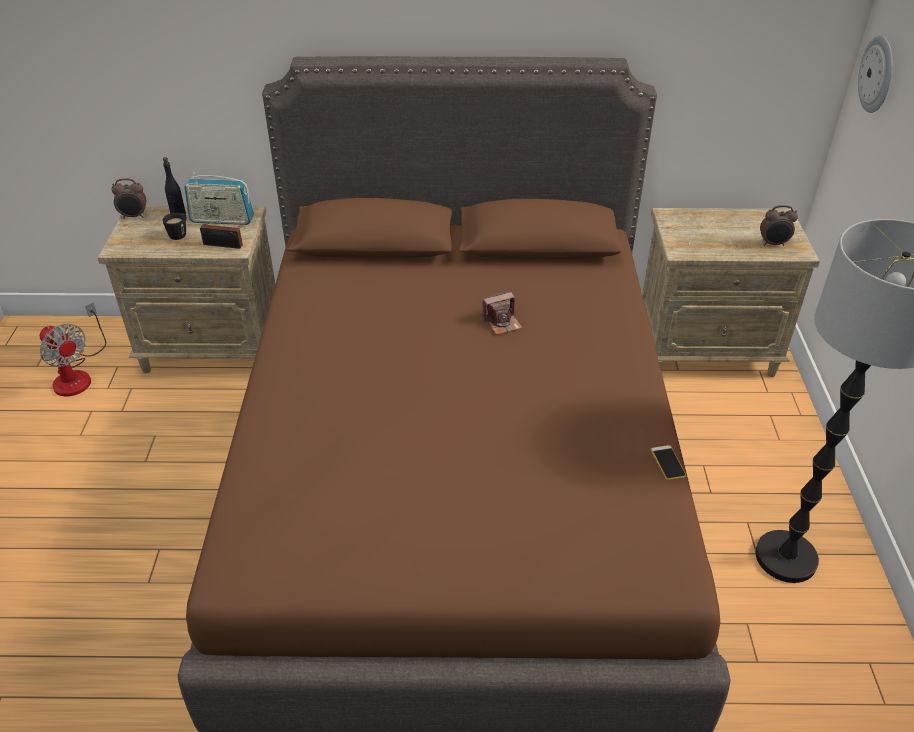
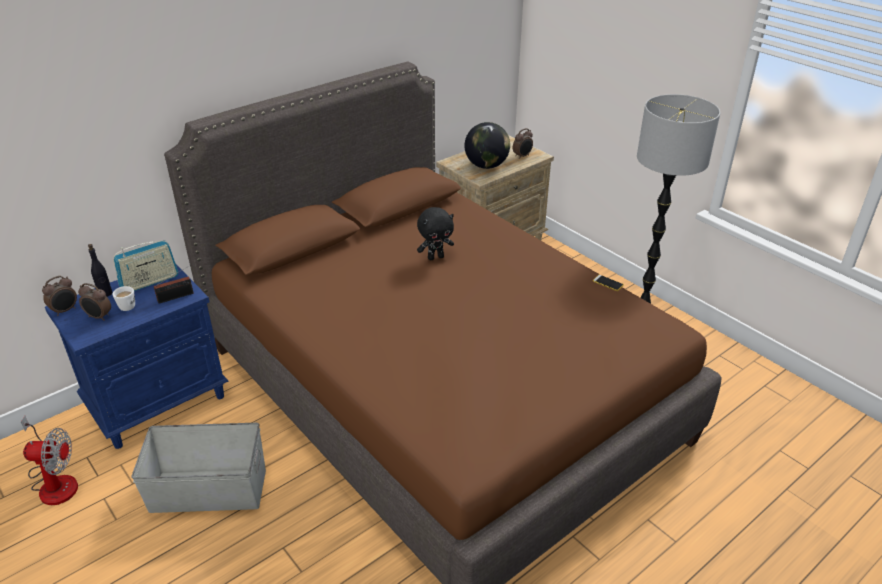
camera: 40 degrees left, 5 degrees down
beige nightstand [98,206,276,373] -> blue nightstand [45,264,228,449]
black mug [162,213,186,240] -> white mug [113,286,135,311]
camera [483,291,523,335] -> black plush toy [417,207,454,260]
wall clock [858,36,893,113] -> none
none -> alarm clock [78,283,111,321]
none -> grey storage box [131,423,266,513]
none -> globe [465,122,510,169]

